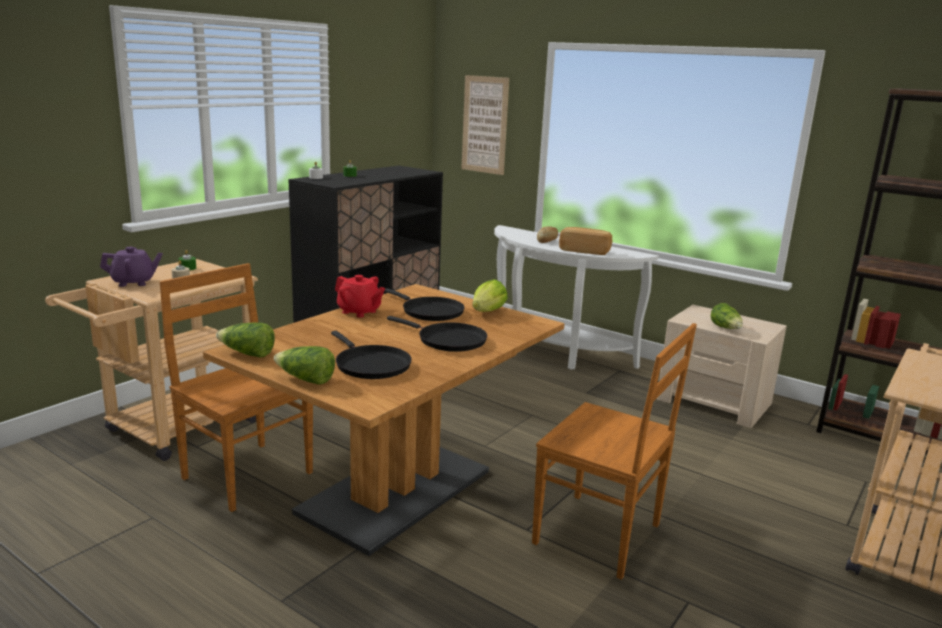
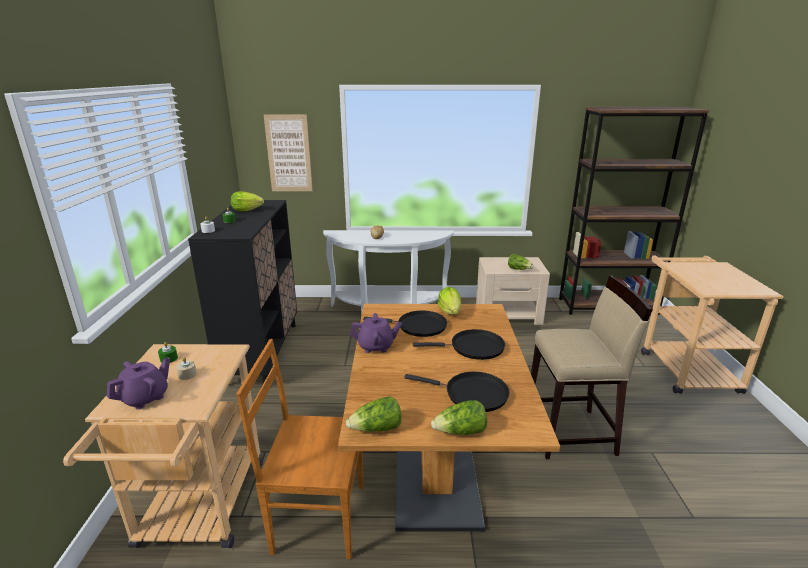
camera: 35 degrees left, 5 degrees up
red teapot [335,275,385,318] -> purple teapot [350,313,402,353]
brown chair [532,323,697,580] -> beige stool [531,276,652,459]
bread [559,227,612,255] -> none
none -> lettuce [231,191,264,211]

